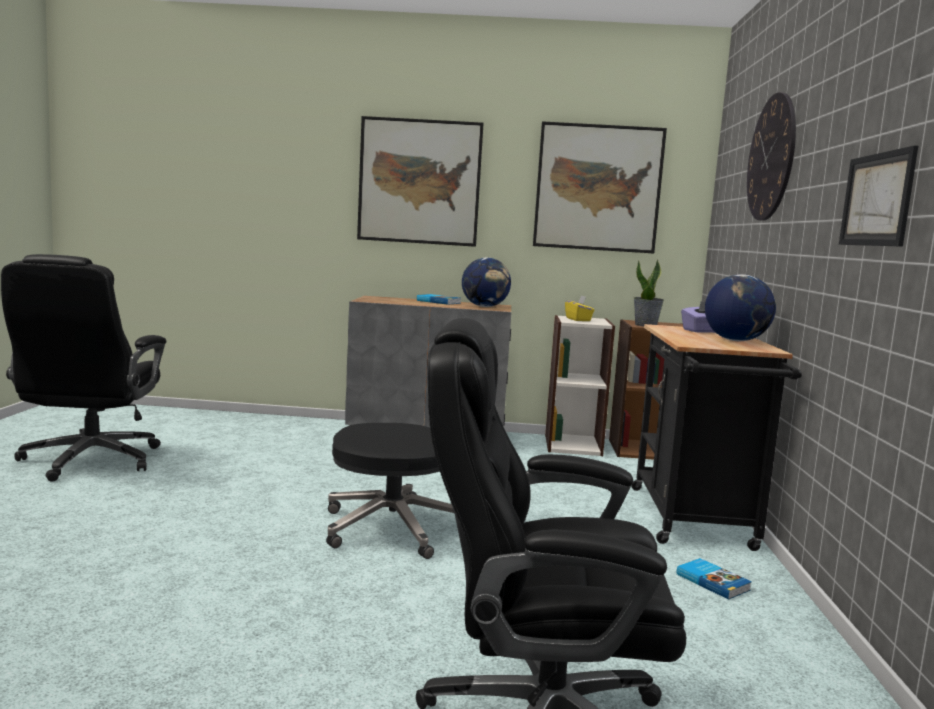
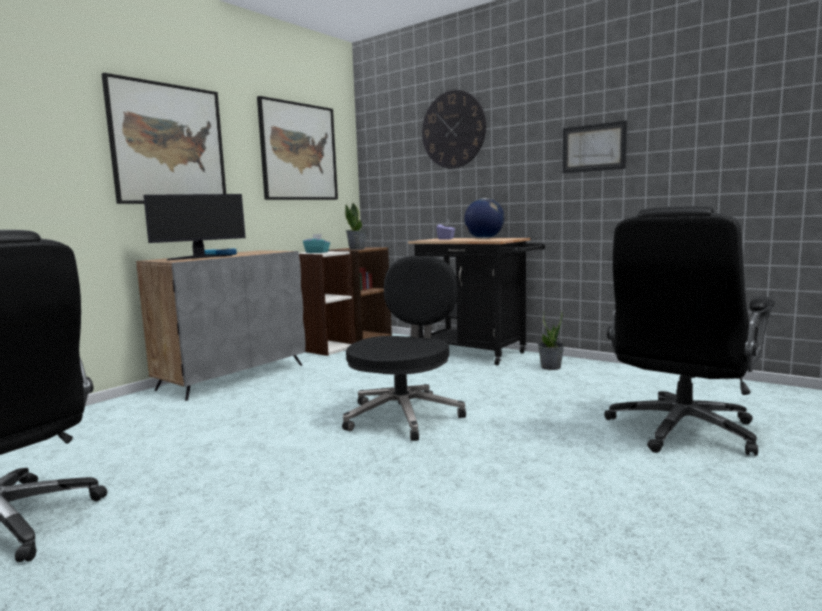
camera: 55 degrees left, 0 degrees up
globe [462,257,511,307] -> none
yellow tissue box [565,295,595,321] -> turquoise tissue box [303,234,330,253]
book [677,558,752,600] -> potted plant [538,311,565,370]
none -> monitor [143,194,246,260]

